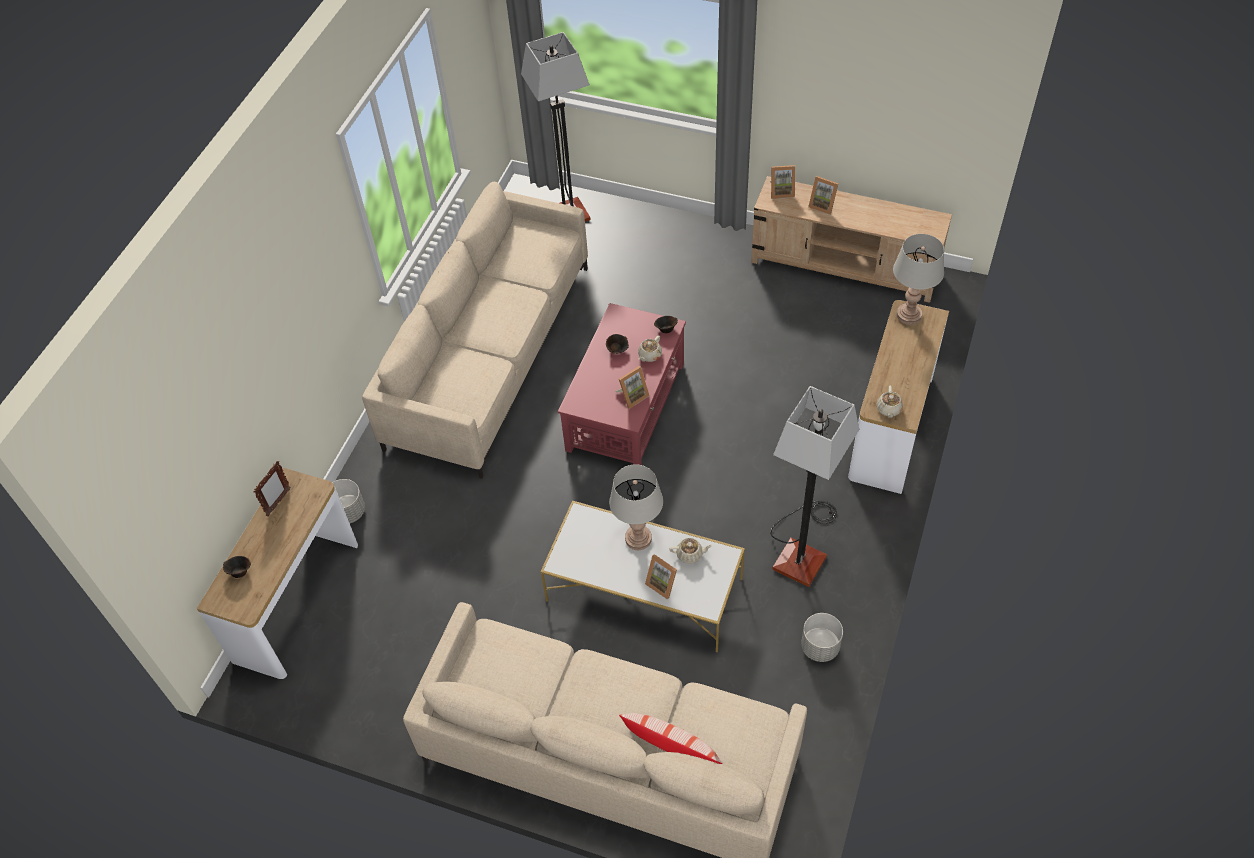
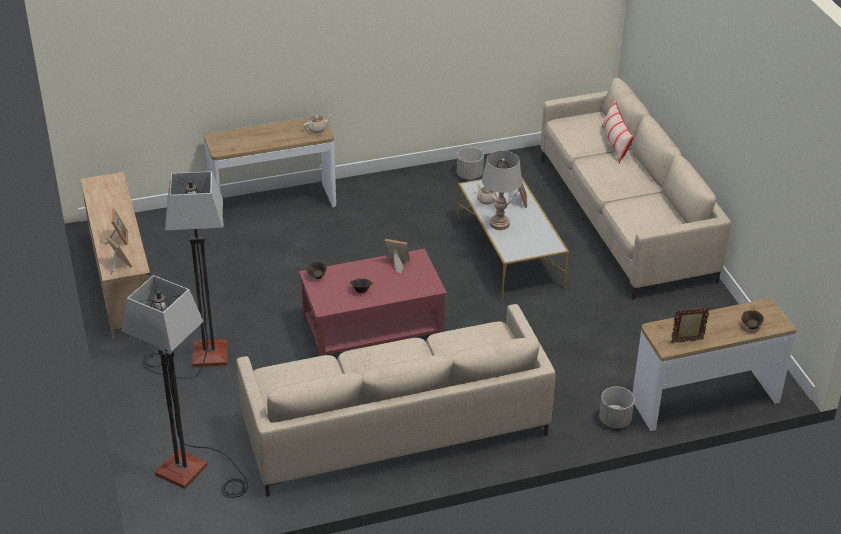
camera: 130 degrees left, 15 degrees down
beige teapot [638,335,662,362] -> none
floor lamp [770,386,859,587] -> floor lamp moved to [142,171,227,379]
grey table lamp [893,234,944,325] -> none

